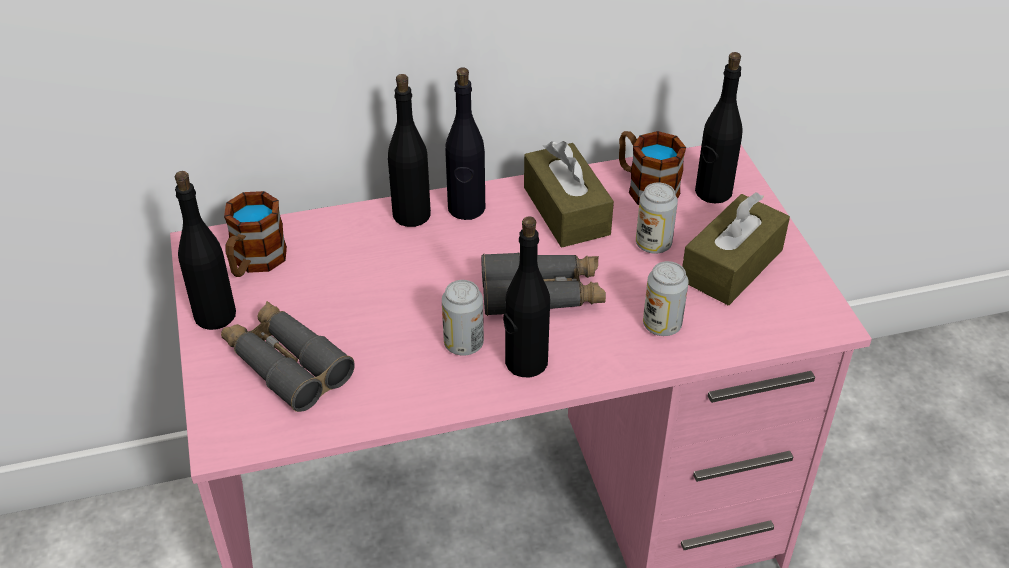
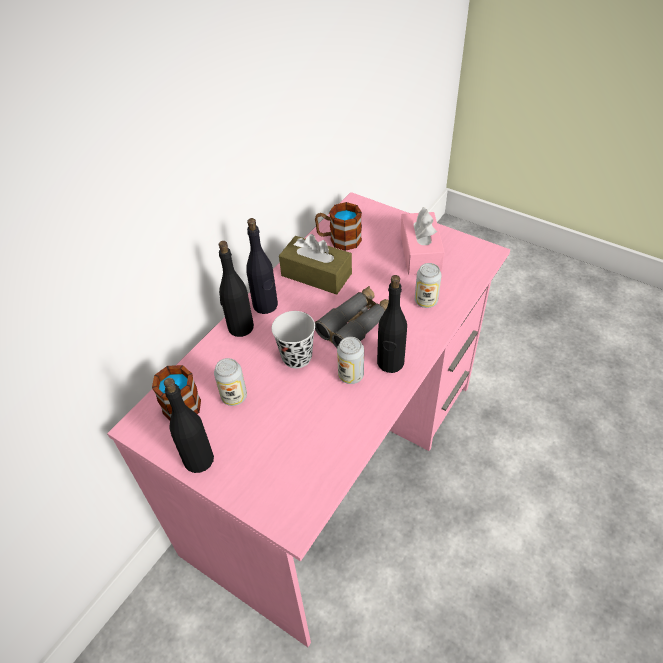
camera: 40 degrees left, 5 degrees up
grey binoculars [221,301,355,412] -> none
can [636,183,678,254] -> can moved to [214,358,247,406]
brown tissue box [682,192,790,305] -> pink tissue box [400,207,445,275]
black bottle [695,52,743,203] -> none
none -> black cup [271,311,315,368]

